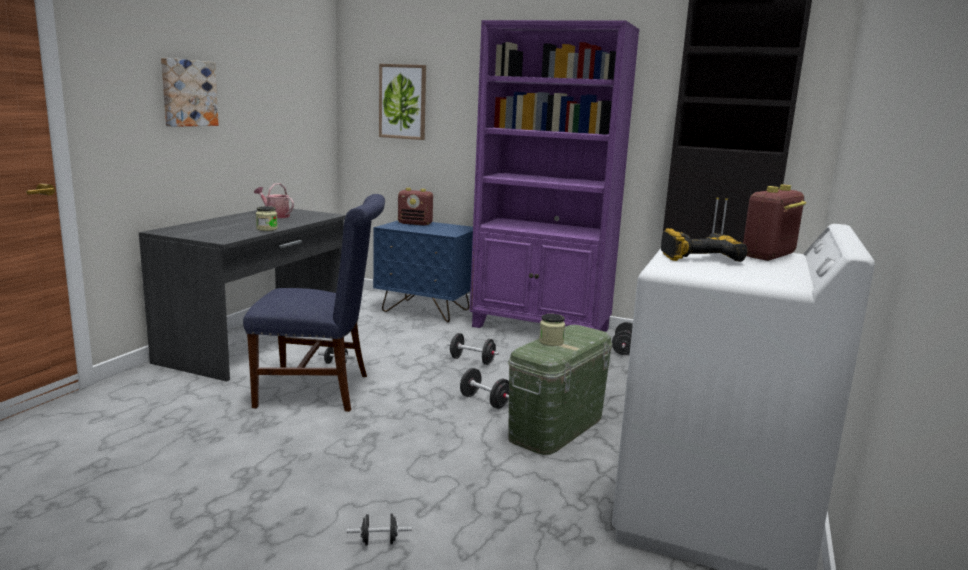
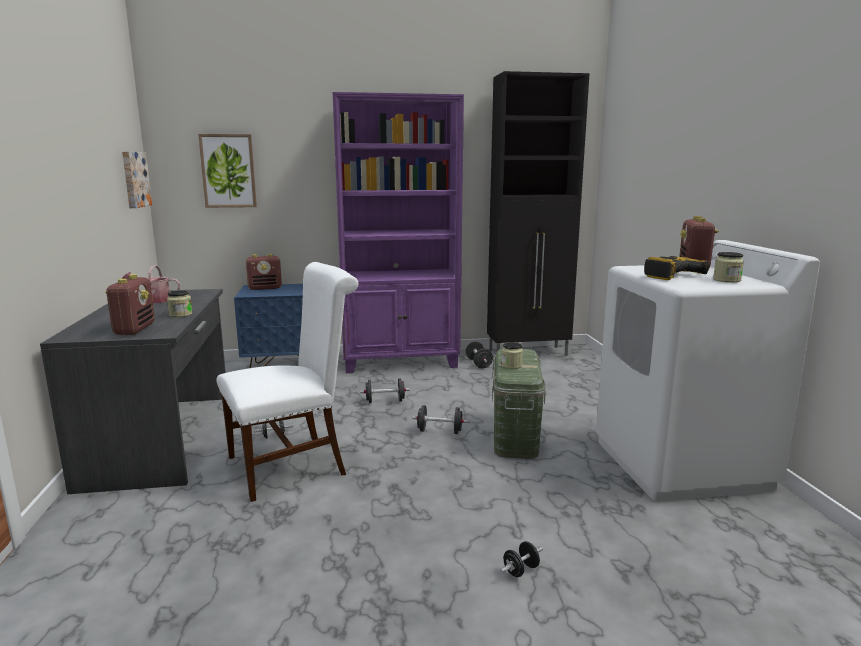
camera: 30 degrees left, 0 degrees up
picture [161,58,218,127] -> picture moved to [122,151,152,208]
blue chair [243,194,385,412] -> white chair [216,262,358,502]
none -> radio [105,274,155,335]
none -> jar [713,252,744,283]

